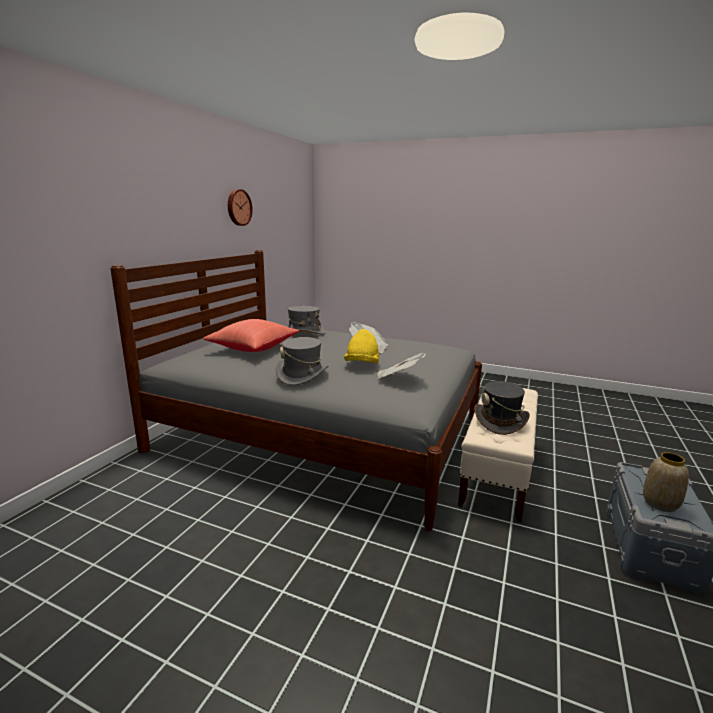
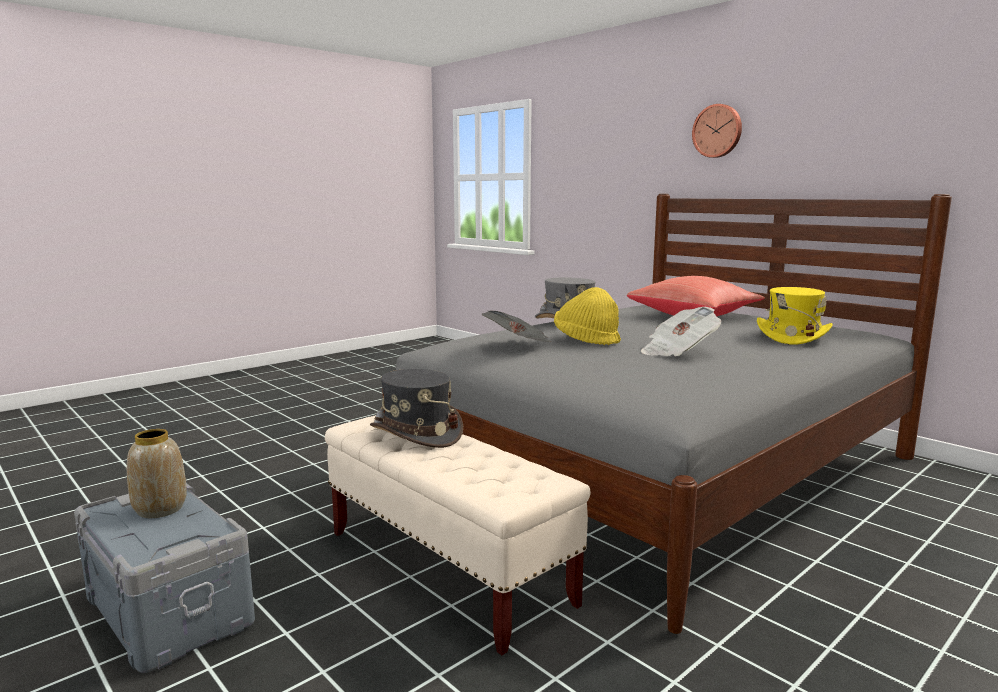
camera: 115 degrees right, 5 degrees down
wall clock [228,189,253,226] -> wall clock moved to [692,104,742,158]
grey hat [288,306,326,335] -> yellow hat [757,287,833,345]

